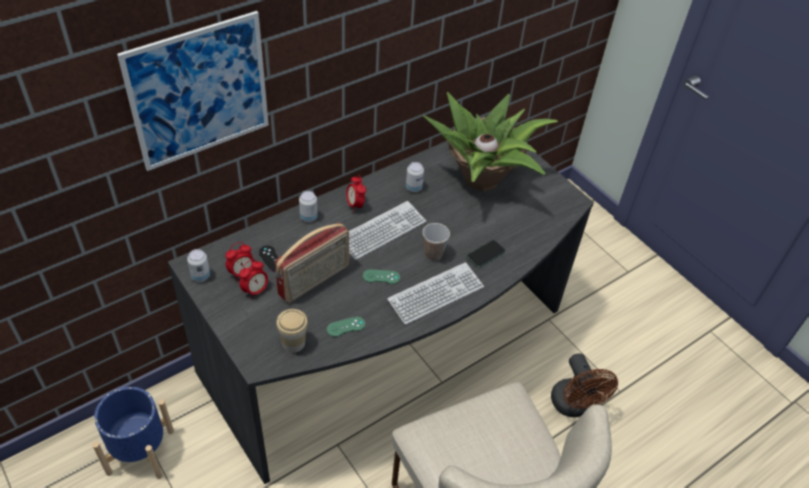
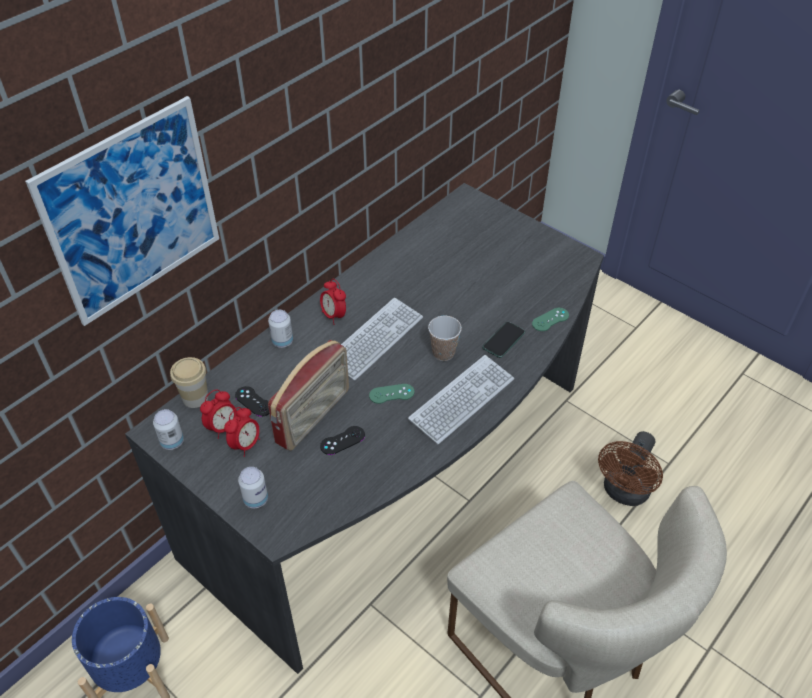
camera: 10 degrees left, 0 degrees up
cup [276,309,308,353] -> cup moved to [170,357,208,408]
green game controller [327,317,365,337] -> green game controller moved to [532,308,569,331]
can [406,162,424,192] -> can moved to [238,467,268,508]
potted plant [423,92,558,192] -> none
brown fan [551,354,618,417] -> brown fan turned 60 degrees clockwise [598,431,663,506]
none -> black game controller [320,426,365,455]

